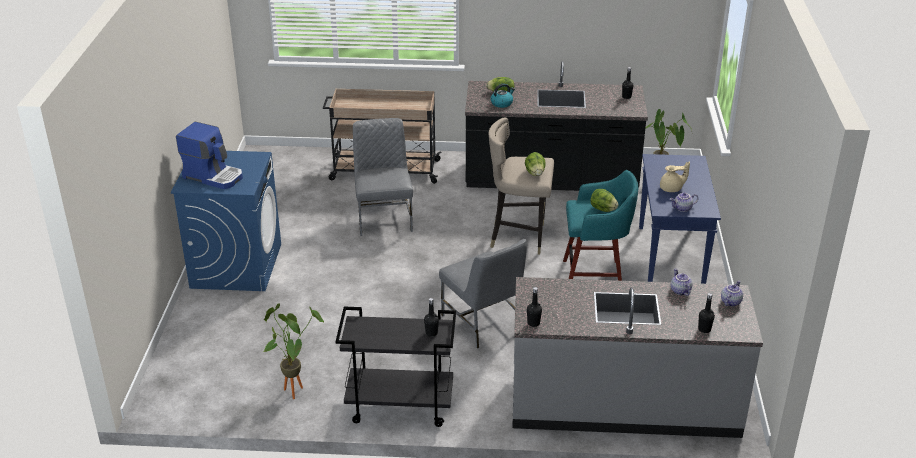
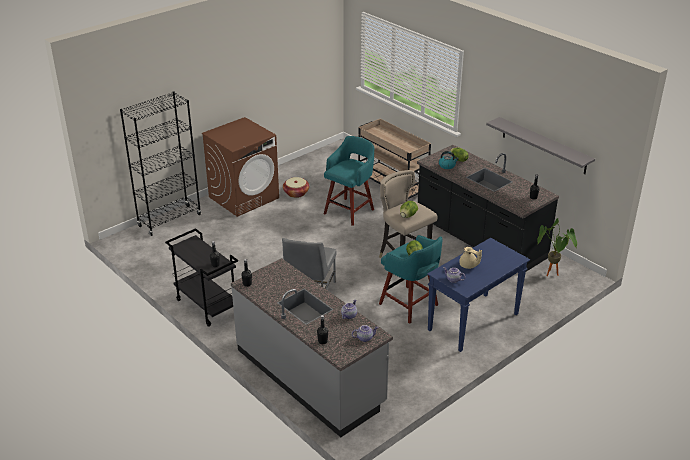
camera: 45 degrees right, 0 degrees up
blue washing machine [171,151,281,291] -> brown washing machine [202,117,279,217]
coffee machine [176,122,243,189] -> none
potted plant [263,303,324,399] -> none
grey chair [353,118,413,236] -> turquoise stool [324,136,374,226]
none -> black bookcase [120,91,201,236]
none -> basket [283,177,309,198]
none -> grey shelf [486,117,595,174]

